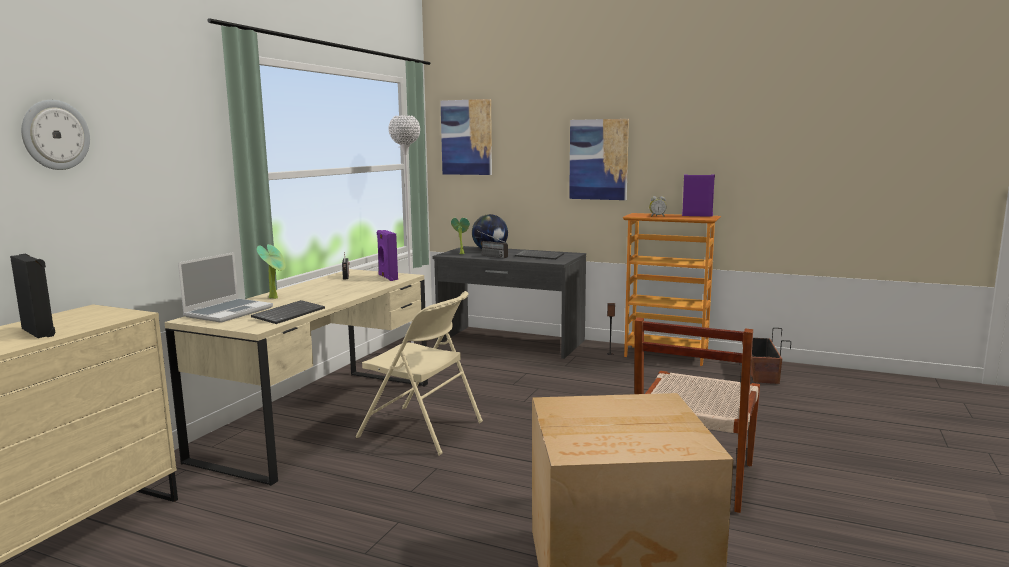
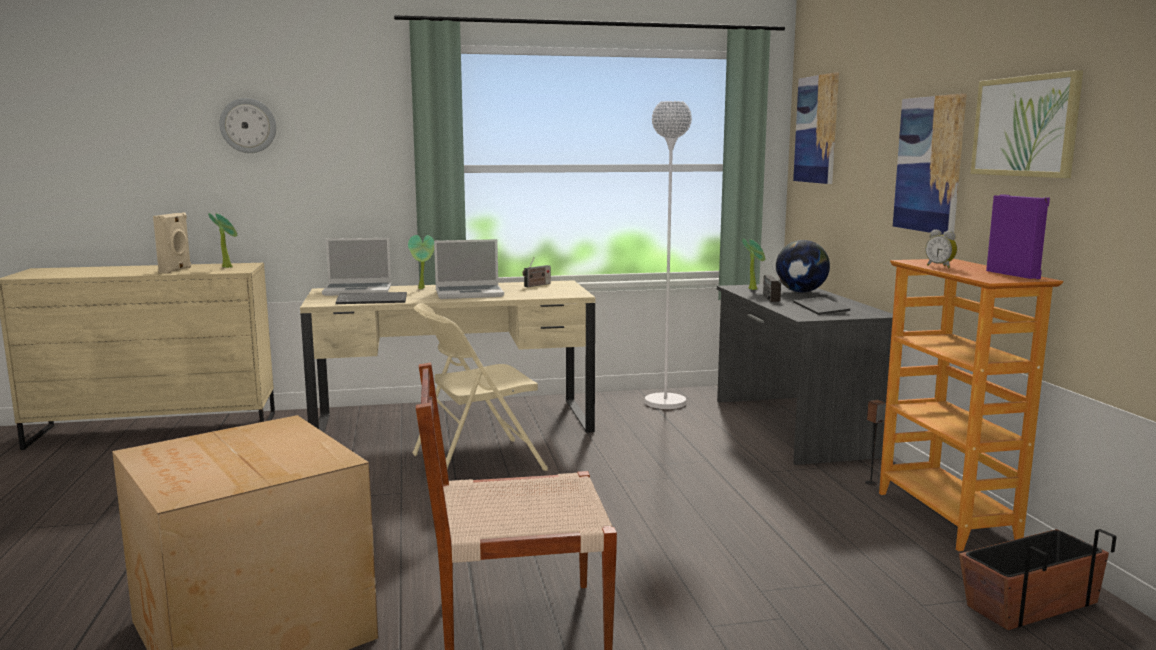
camera: 55 degrees right, 0 degrees up
black speaker [10,254,55,338] -> beige speaker [153,213,191,273]
beige chair [356,291,483,456] -> beige chair turned 75 degrees clockwise [412,303,548,471]
purple speaker [377,230,398,281] -> none
none -> potted plant [208,213,237,268]
none -> laptop [434,239,504,299]
none -> picture [971,70,1083,178]

